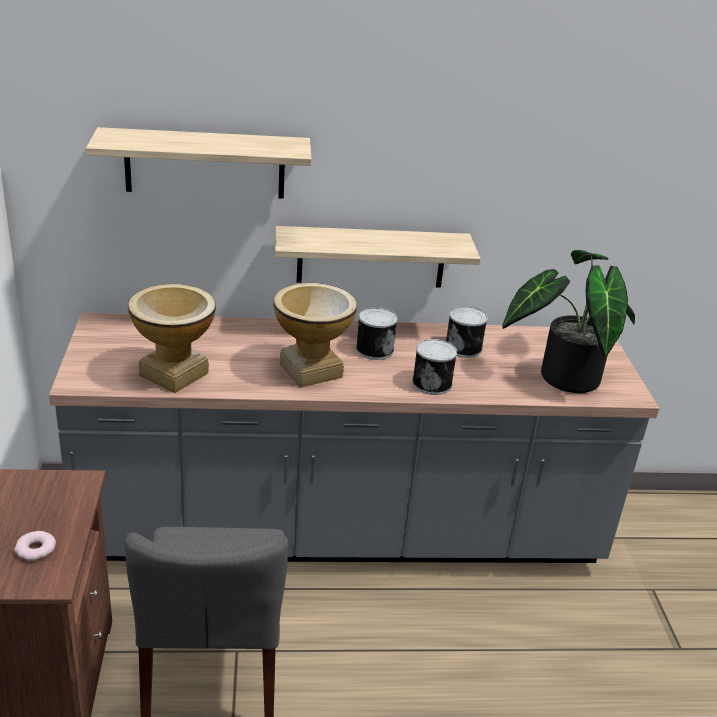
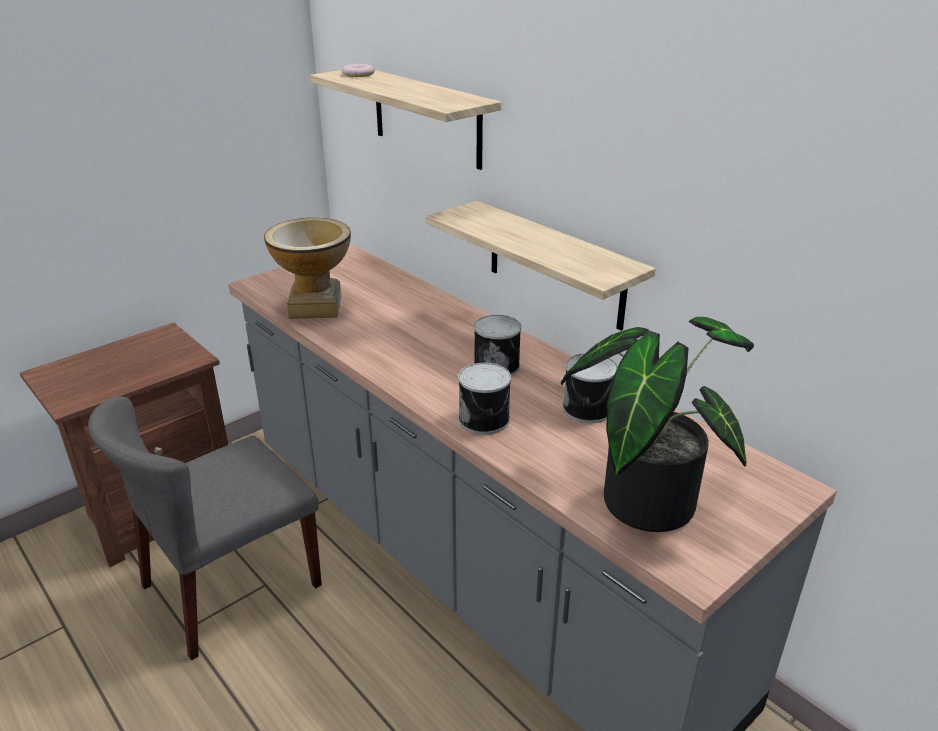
camera: 55 degrees right, 0 degrees up
donut [14,531,56,561] -> donut moved to [342,64,375,77]
vase [273,283,357,388] -> none

